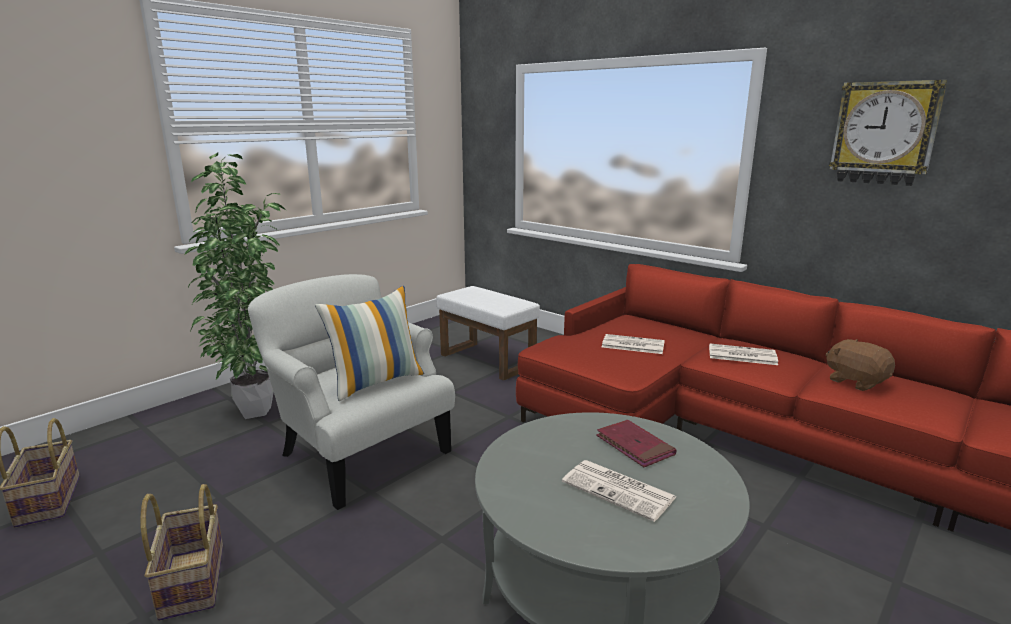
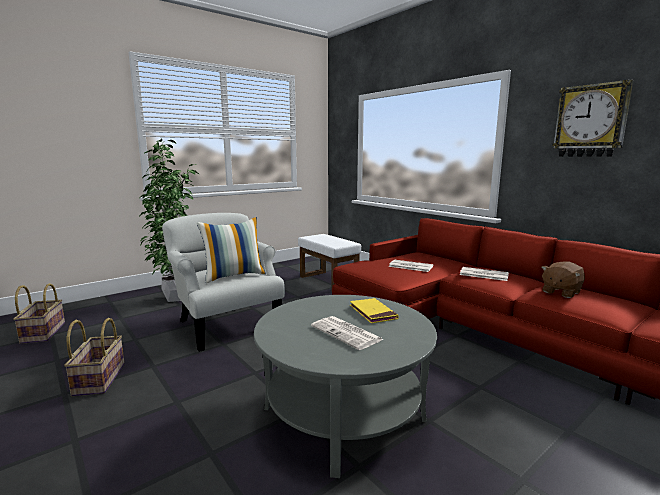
camera: 10 degrees right, 5 degrees down
red book [596,420,677,467] -> yellow book [350,298,399,323]
brown plush toy [826,339,895,391] -> brown plush toy turned 105 degrees counterclockwise [541,261,585,298]

